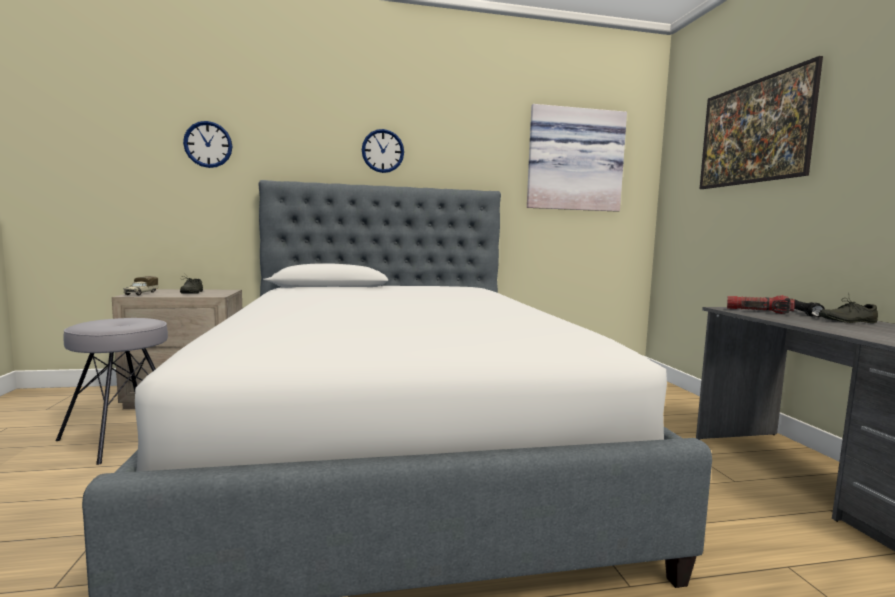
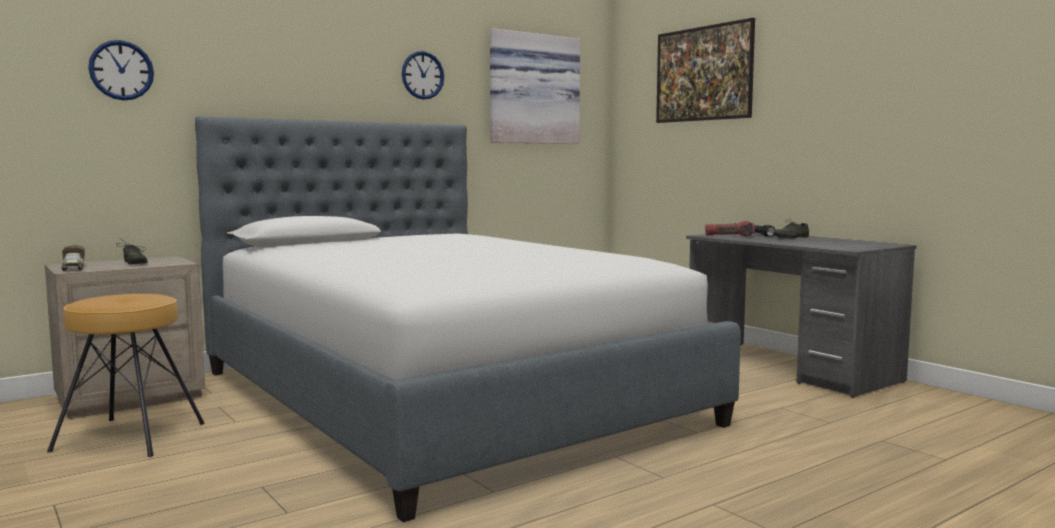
camera: 25 degrees left, 0 degrees up
grey stool [56,318,168,465] -> brown stool [47,294,205,457]
wall clock [362,129,404,173] -> wall clock moved to [402,51,444,99]

